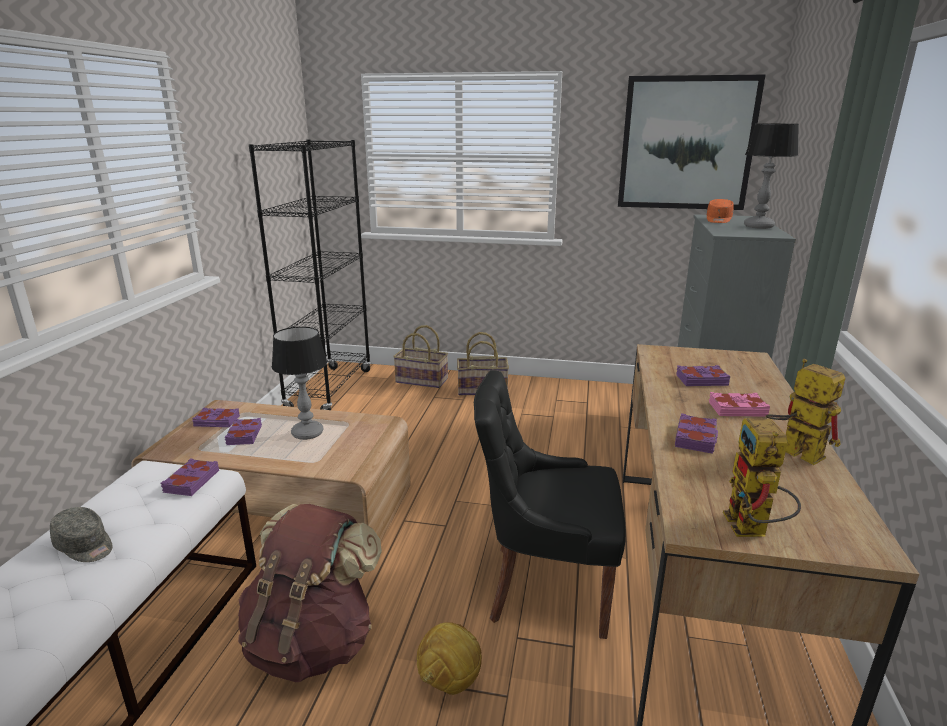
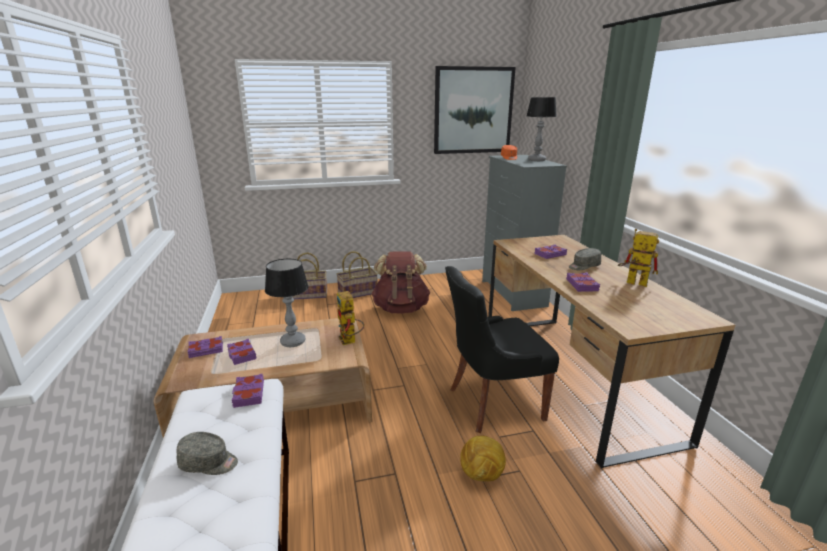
camera: 25 degrees left, 0 degrees up
brown backpack [238,504,382,682] -> brown backpack moved to [371,251,430,314]
black bookcase [249,140,371,410] -> none
pink book [709,392,770,416] -> grey cap [569,248,601,270]
toy robot [723,418,801,537] -> toy robot moved to [337,291,364,345]

